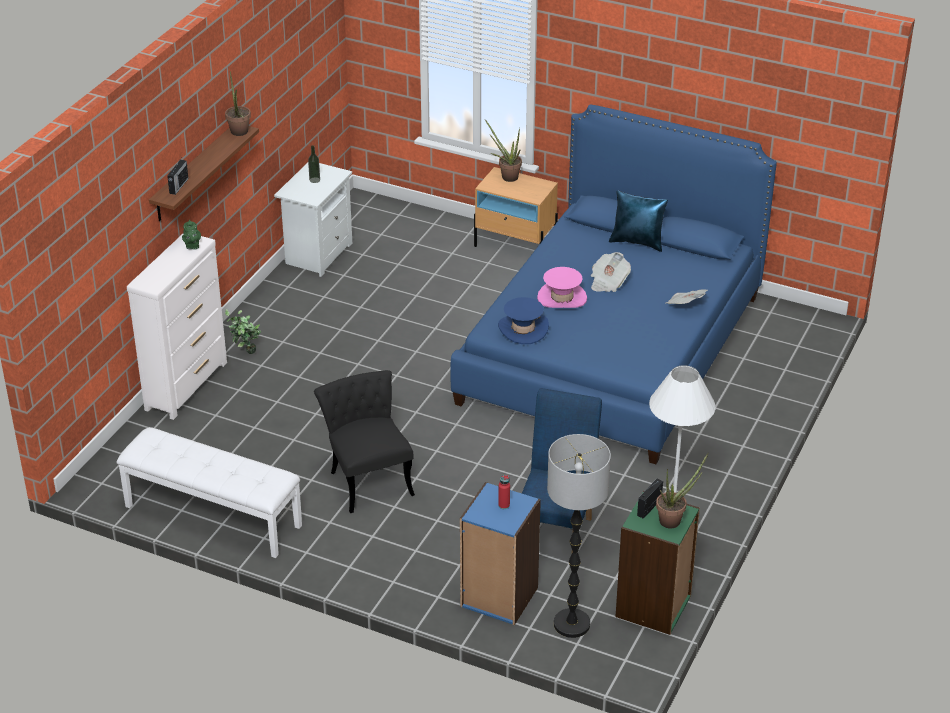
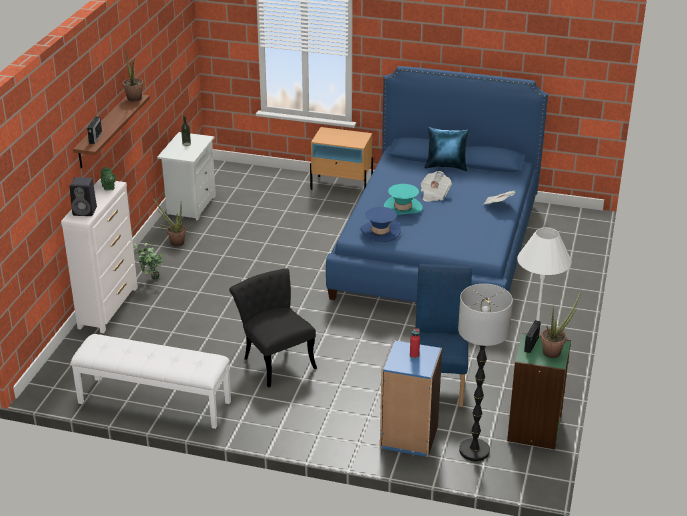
camera: 10 degrees left, 5 degrees down
potted plant [485,120,522,182] -> potted plant moved to [152,198,186,247]
pink hat [537,267,587,308] -> turquoise hat [384,184,423,215]
none -> black speaker [70,177,97,216]

